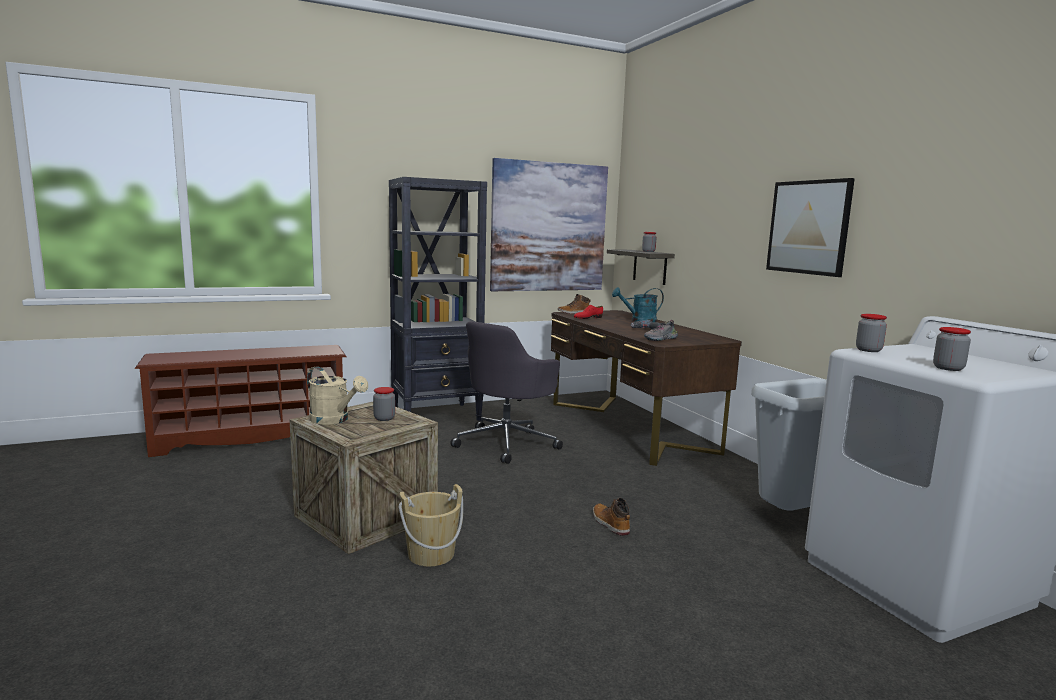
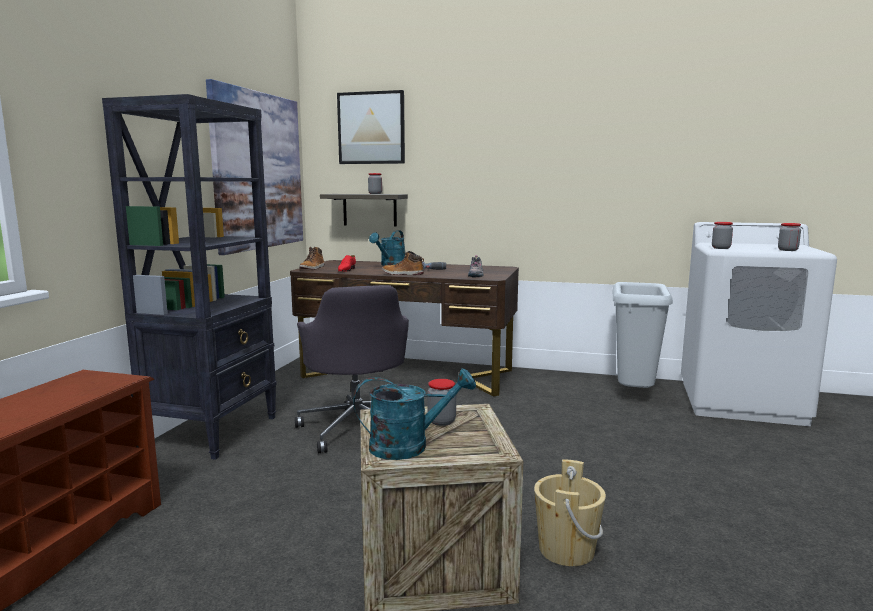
camera: 50 degrees left, 0 degrees up
beige watering can [307,366,368,424] -> turquoise watering can [353,369,476,460]
boot [593,498,630,536] -> boot moved to [382,251,424,275]
picture [766,178,855,277] -> picture moved to [337,90,405,164]

